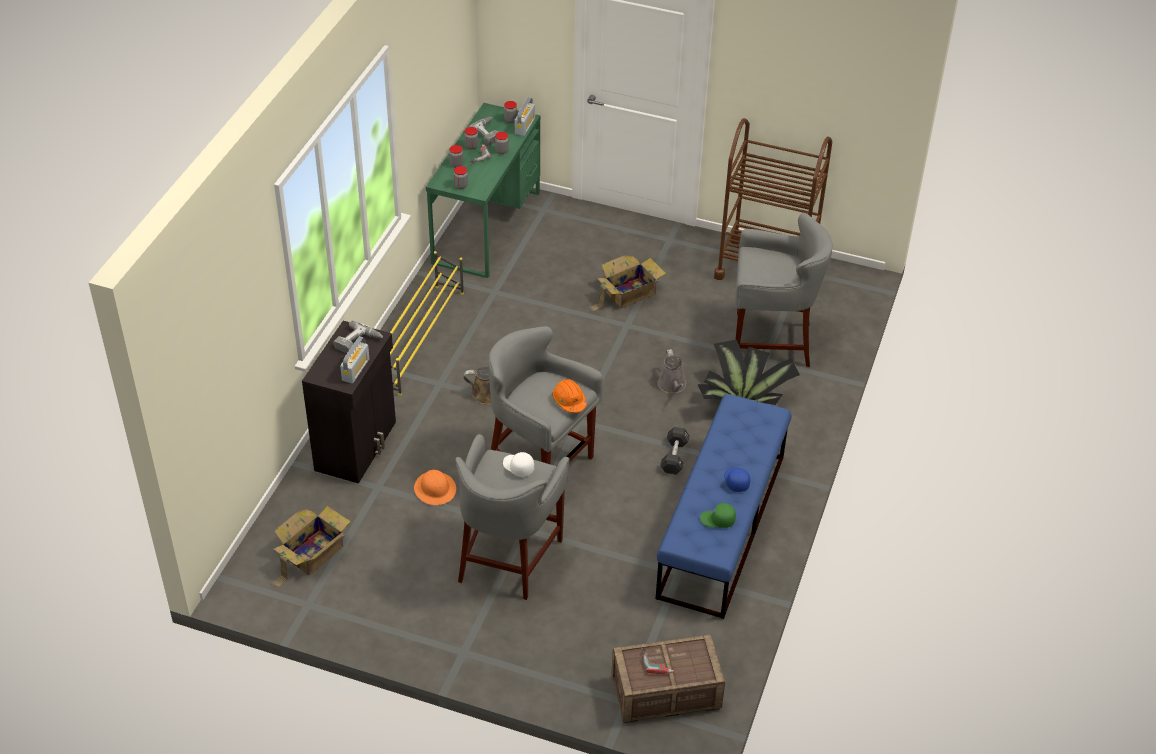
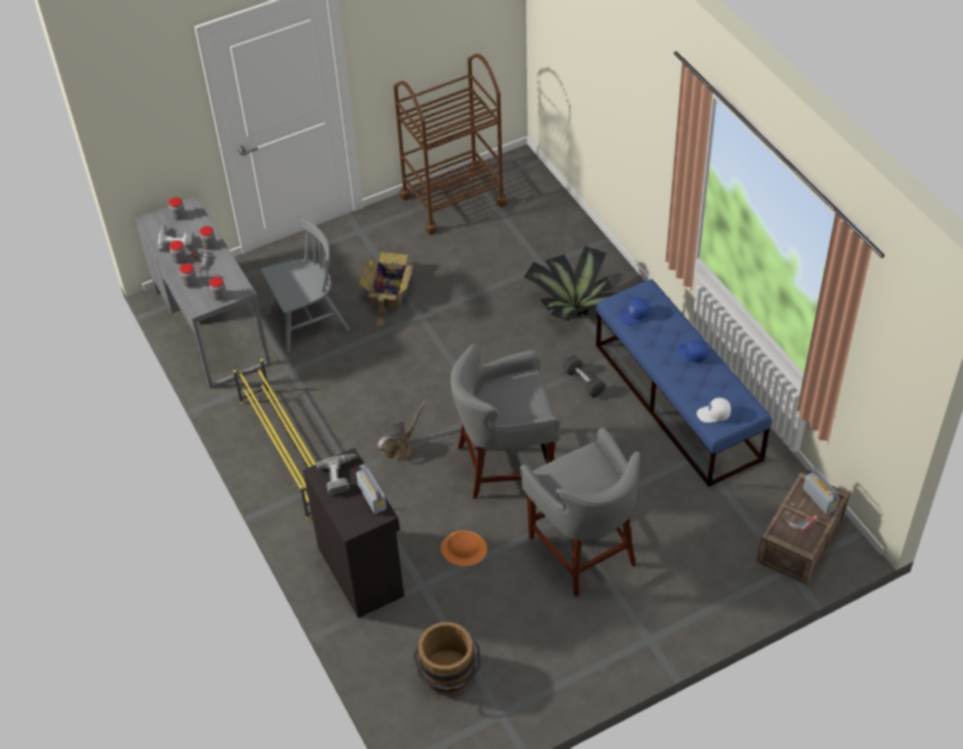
camera: 45 degrees left, 5 degrees up
cardboard box [271,506,351,588] -> brown bucket [413,622,481,695]
green desk [426,103,540,278] -> grey desk [135,196,270,389]
white cap [503,452,534,477] -> white cap moved to [697,397,731,423]
radio [515,97,535,136] -> radio moved to [803,468,839,515]
orange hard hat [552,379,587,413] -> none
grey watering can [658,349,686,394] -> none
green cap [700,503,736,528] -> none
grey stool [734,213,833,367] -> none
none -> grey chair [261,219,350,353]
none -> blue cap [620,298,649,326]

